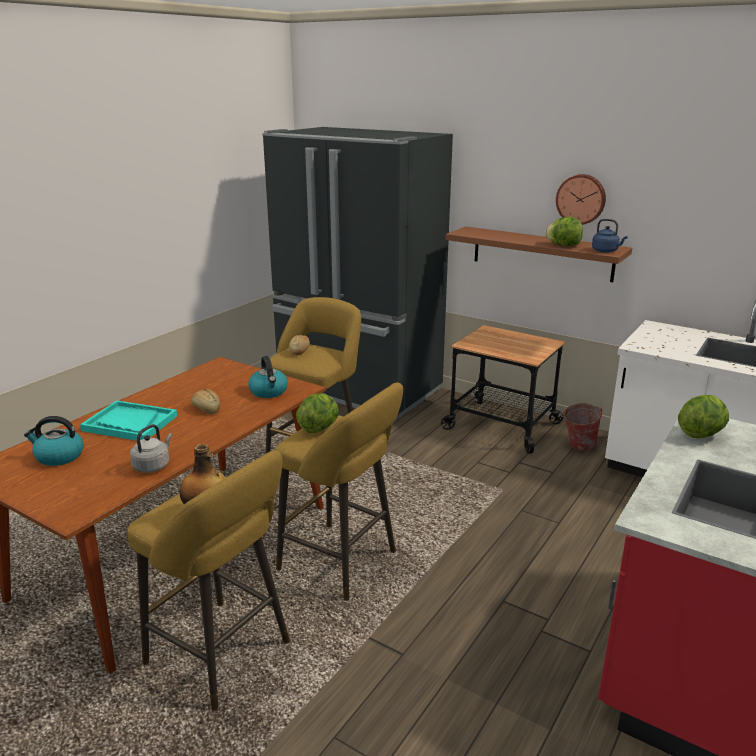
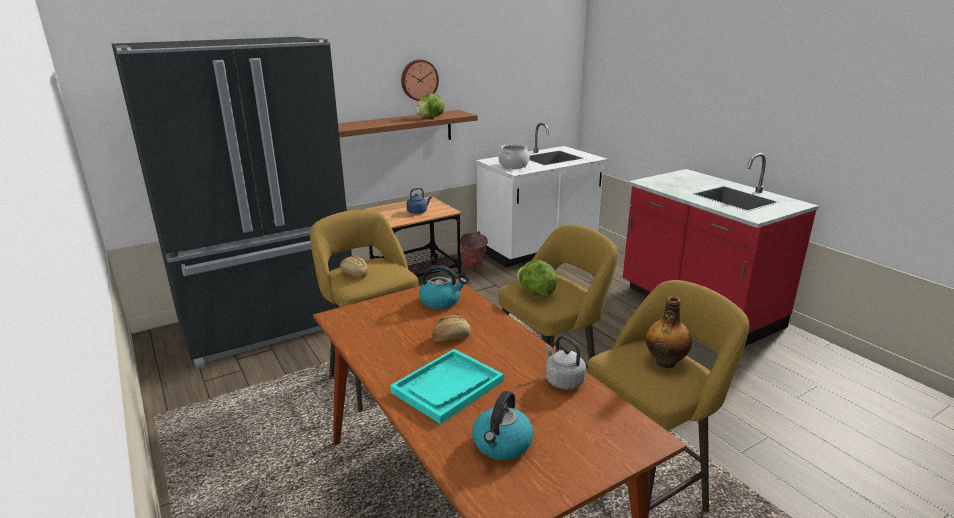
camera: 65 degrees left, 0 degrees up
blue kettle [592,219,628,253] -> blue kettle moved to [406,188,432,214]
lettuce [678,395,729,438] -> none
none -> cooking pot [498,144,530,169]

